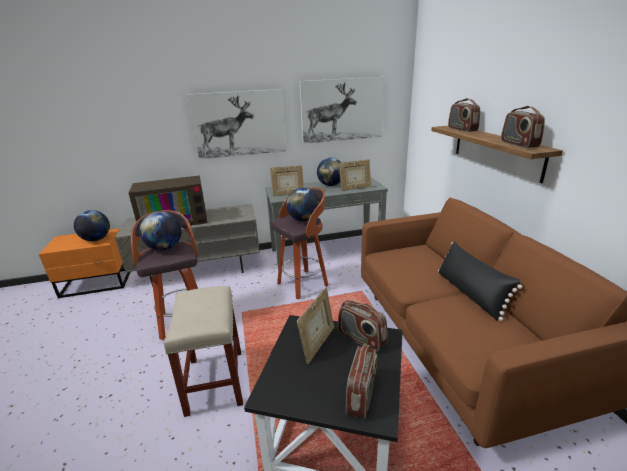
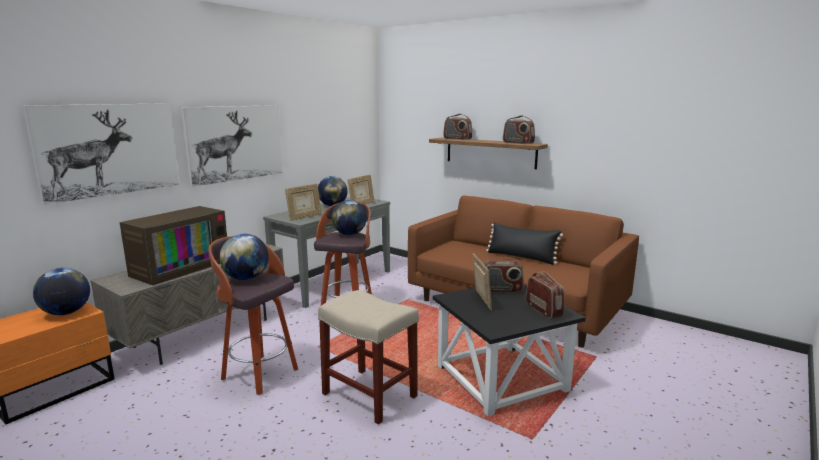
camera: 40 degrees left, 10 degrees down
picture [300,77,385,144] -> picture moved to [23,103,180,205]

